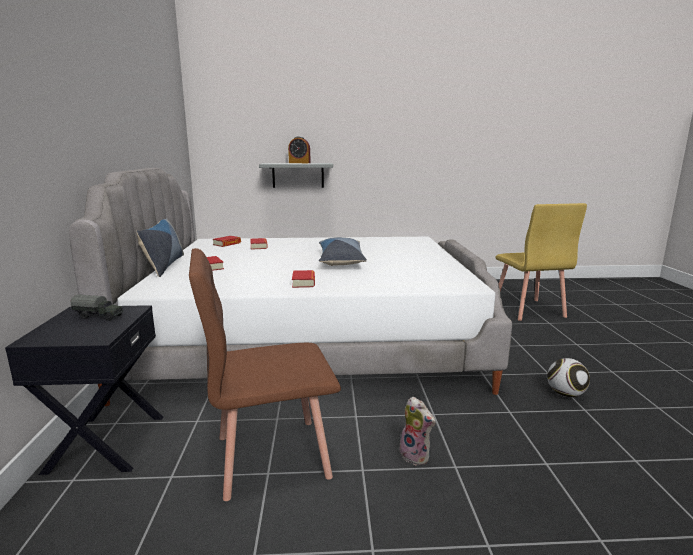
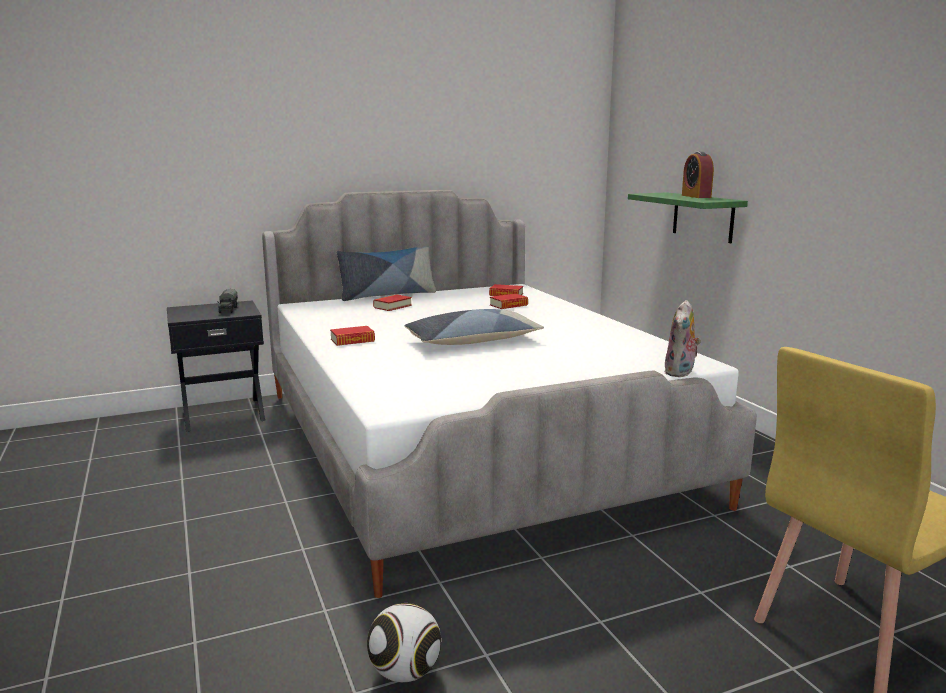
camera: 70 degrees right, 0 degrees up
brown chair [189,248,341,501] -> none
grey shelf [259,163,333,188] -> green shelf [628,192,748,243]
plush toy [399,397,435,466] -> plush toy moved to [664,300,701,377]

